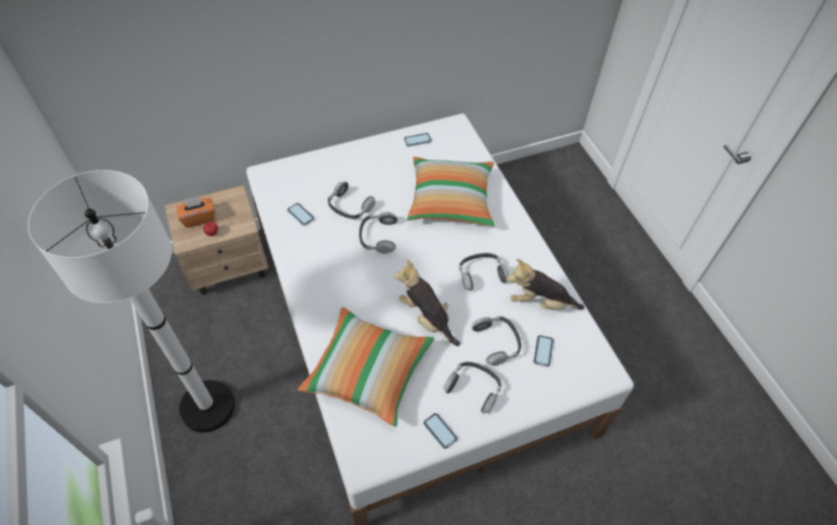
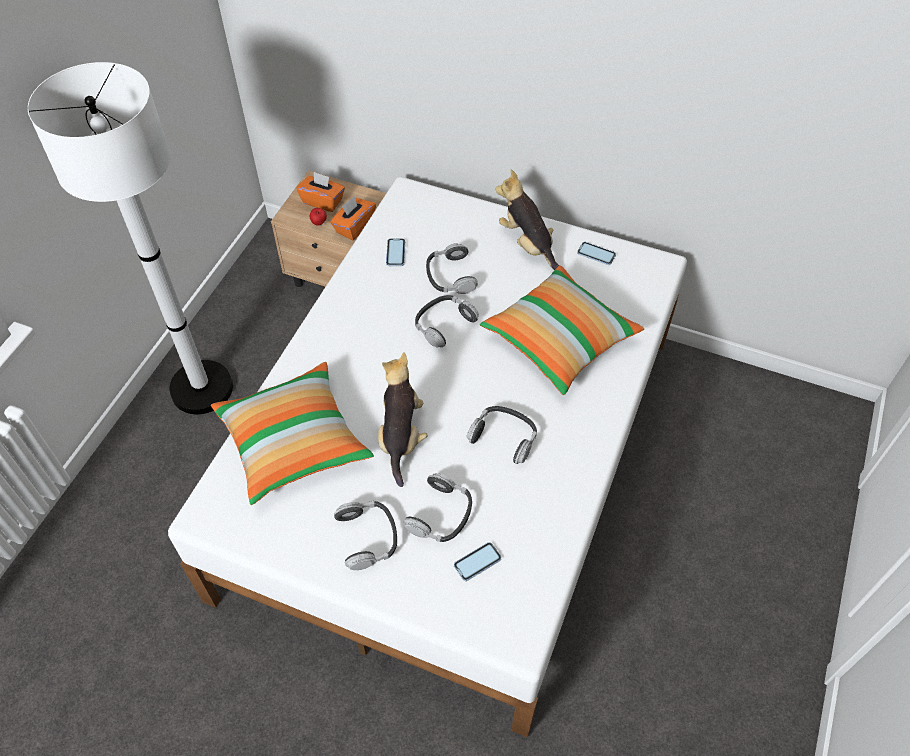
camera: 45 degrees right, 0 degrees up
phone [423,413,458,449] -> none
plush toy [507,259,584,311] -> plush toy moved to [495,170,559,270]
none -> orange tissue box [330,196,376,240]

